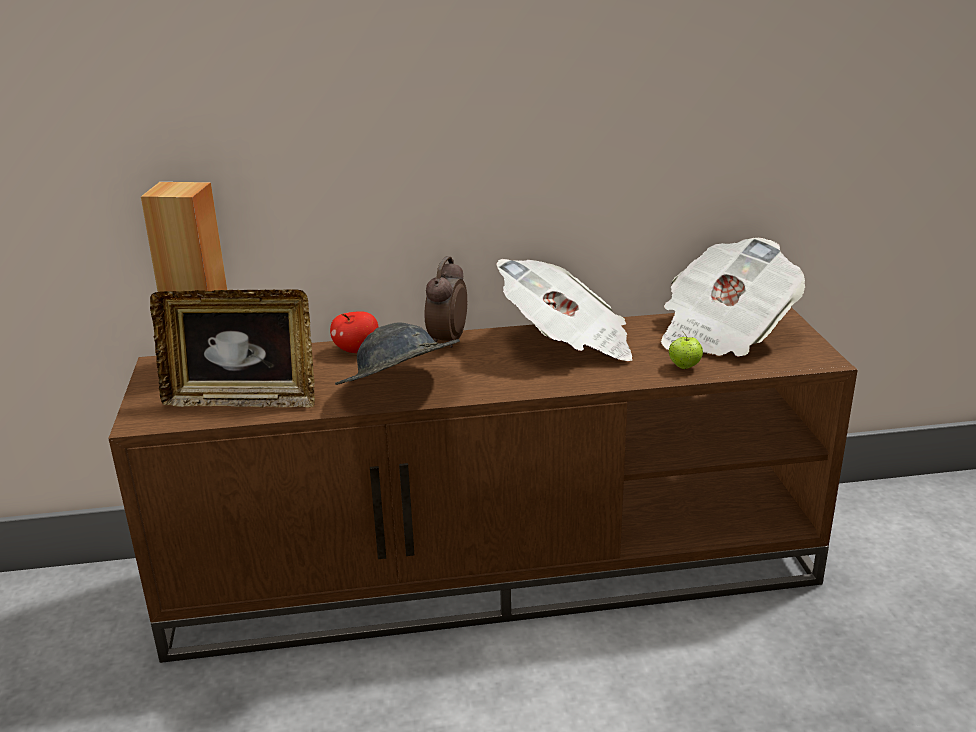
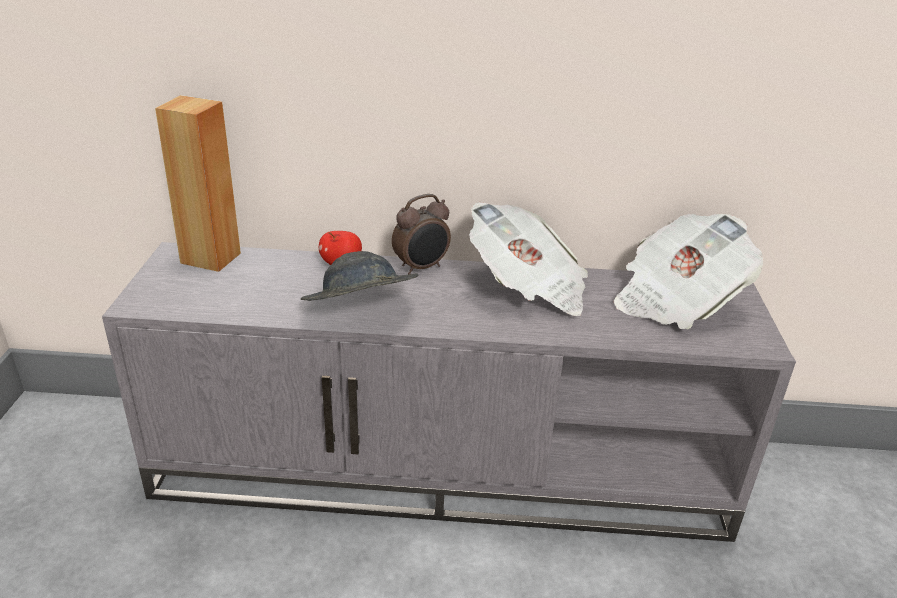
camera: 10 degrees right, 5 degrees up
brown tv stand [108,307,858,663] -> grey tv stand [102,242,796,542]
picture frame [150,290,315,408] -> none
alarm clock [425,256,467,348] -> alarm clock turned 150 degrees counterclockwise [392,194,451,274]
apple [669,332,703,369] -> none

